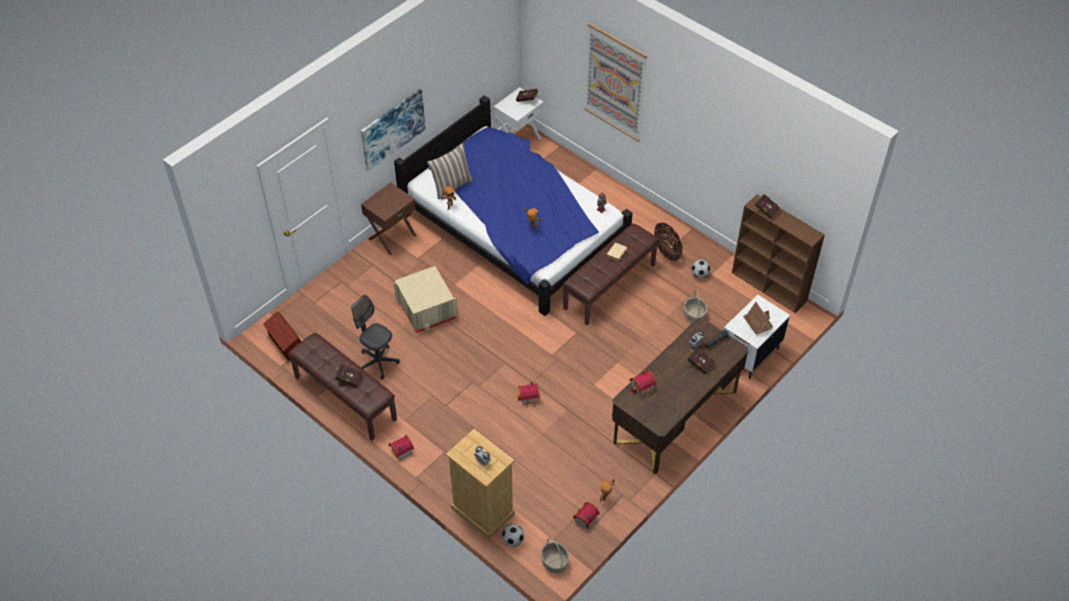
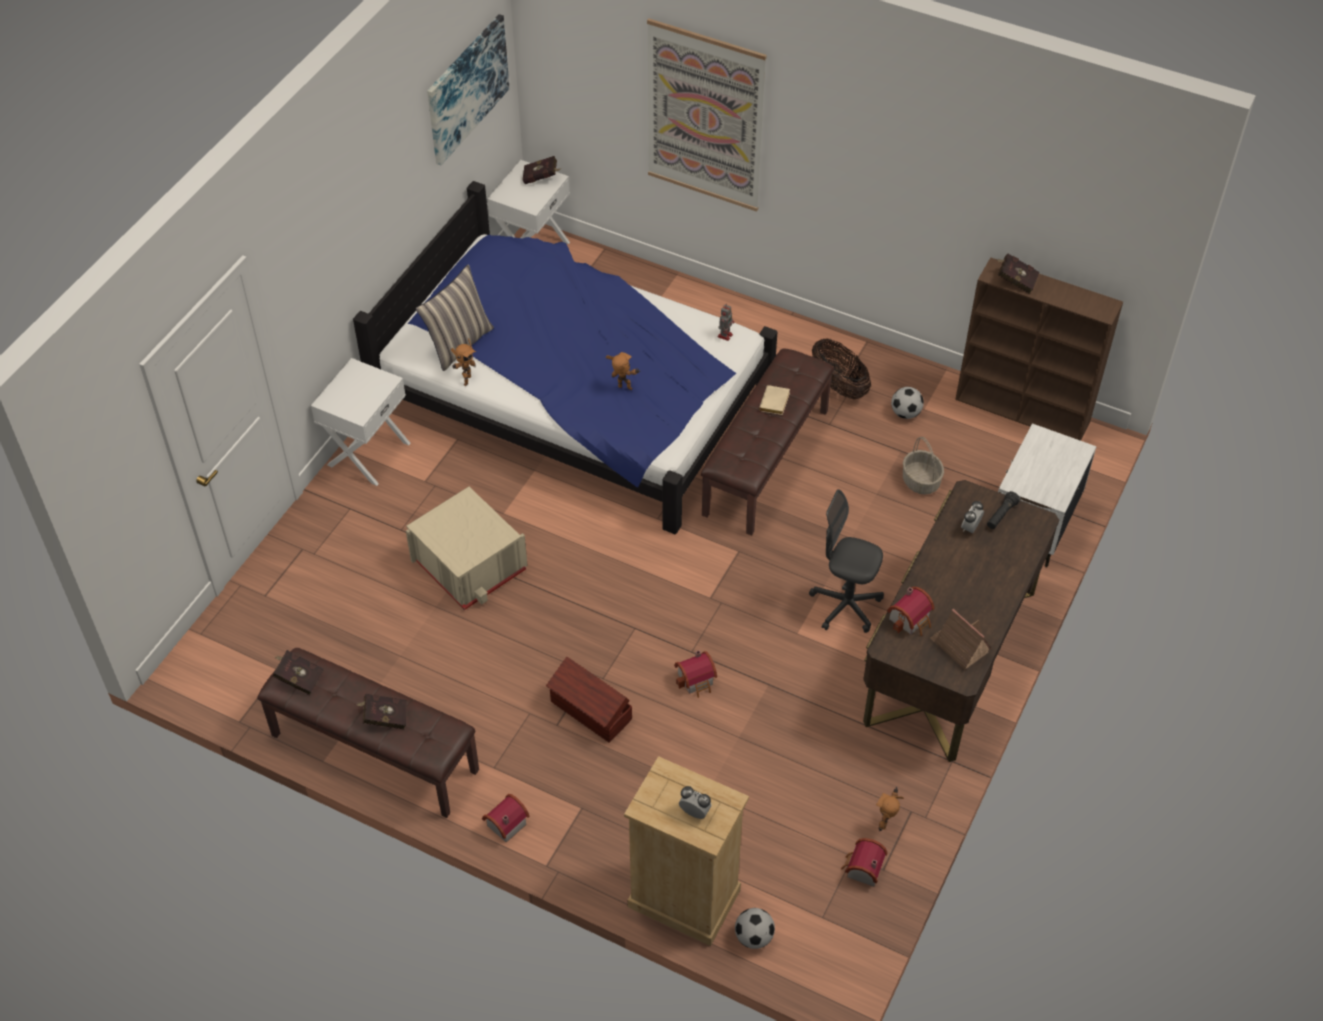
camera: 15 degrees left, 0 degrees up
brown storage box [263,311,302,361] -> brown storage box moved to [546,657,632,742]
grey office chair [351,295,400,379] -> grey office chair moved to [809,489,884,633]
picture [361,89,426,171] -> picture moved to [427,14,510,166]
brown nightstand [361,182,417,255] -> white nightstand [311,358,411,486]
basket [541,537,569,573] -> none
red book [687,347,715,374] -> red book moved to [273,650,324,695]
toy house [743,302,773,335] -> toy house moved to [930,609,992,670]

